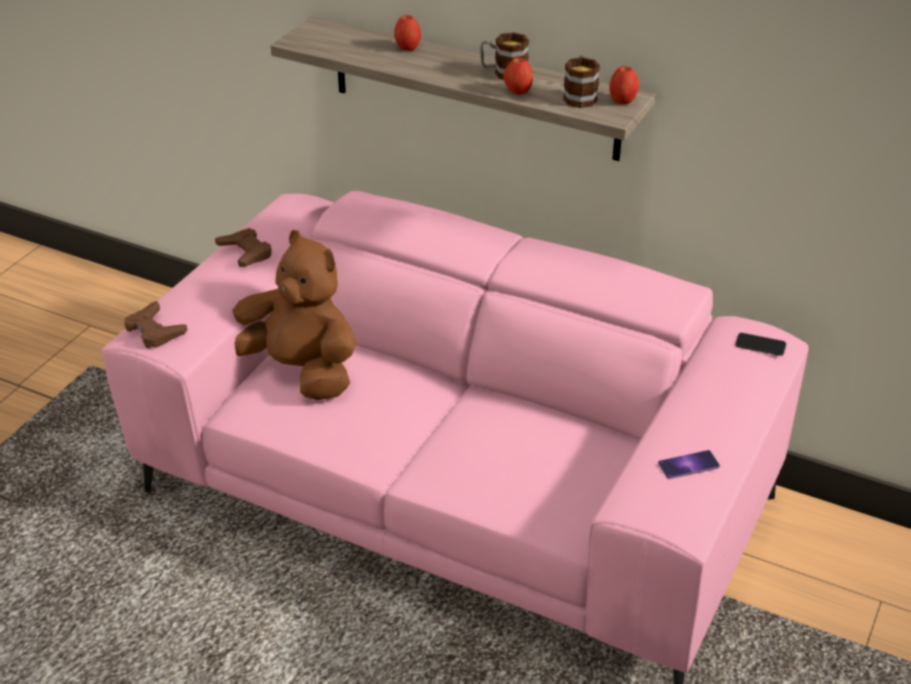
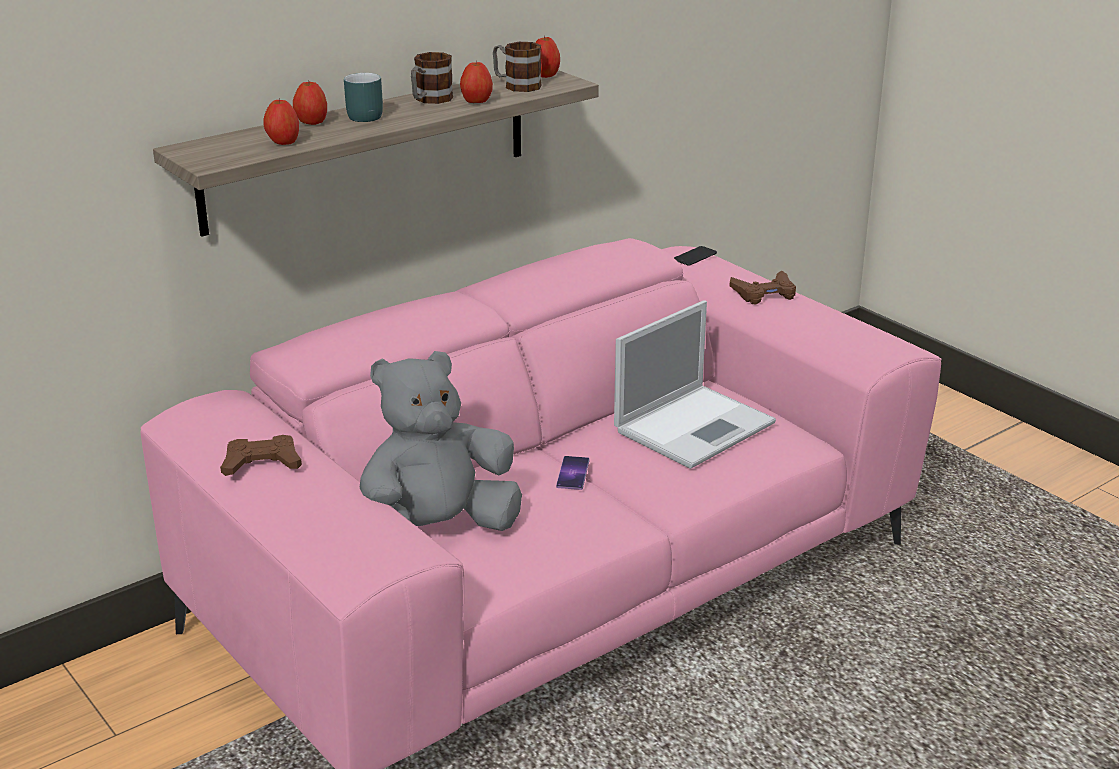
camera: 65 degrees left, 10 degrees down
brown game controller [124,301,187,349] -> brown game controller moved to [729,271,796,304]
brown plush toy [232,230,356,400] -> grey plush toy [360,351,522,531]
phone [658,450,720,479] -> phone moved to [556,456,590,490]
none -> apple [263,99,299,145]
none -> turquoise mug [344,73,383,122]
none -> laptop [614,300,776,469]

